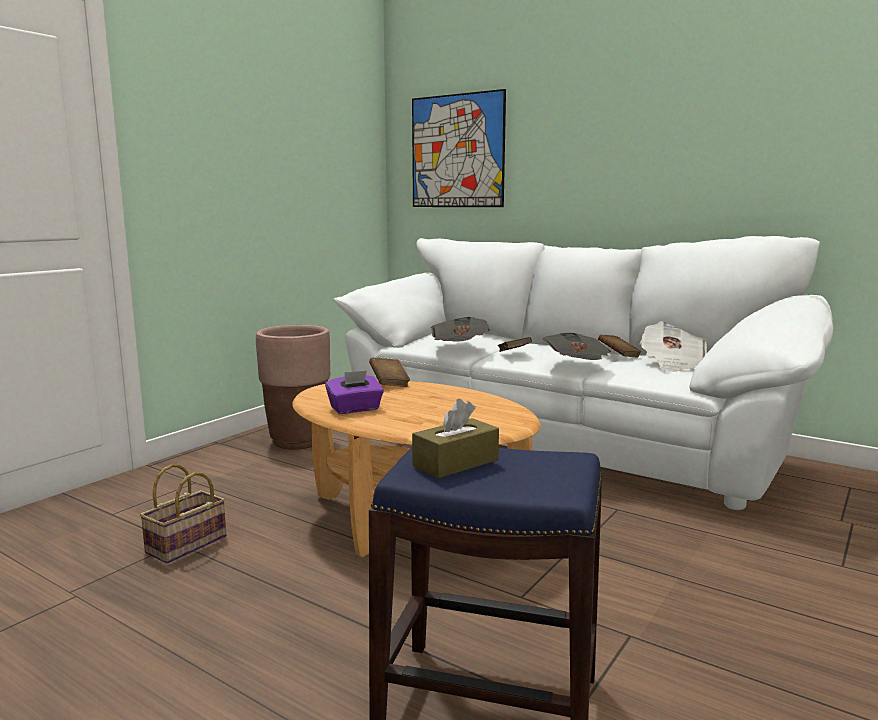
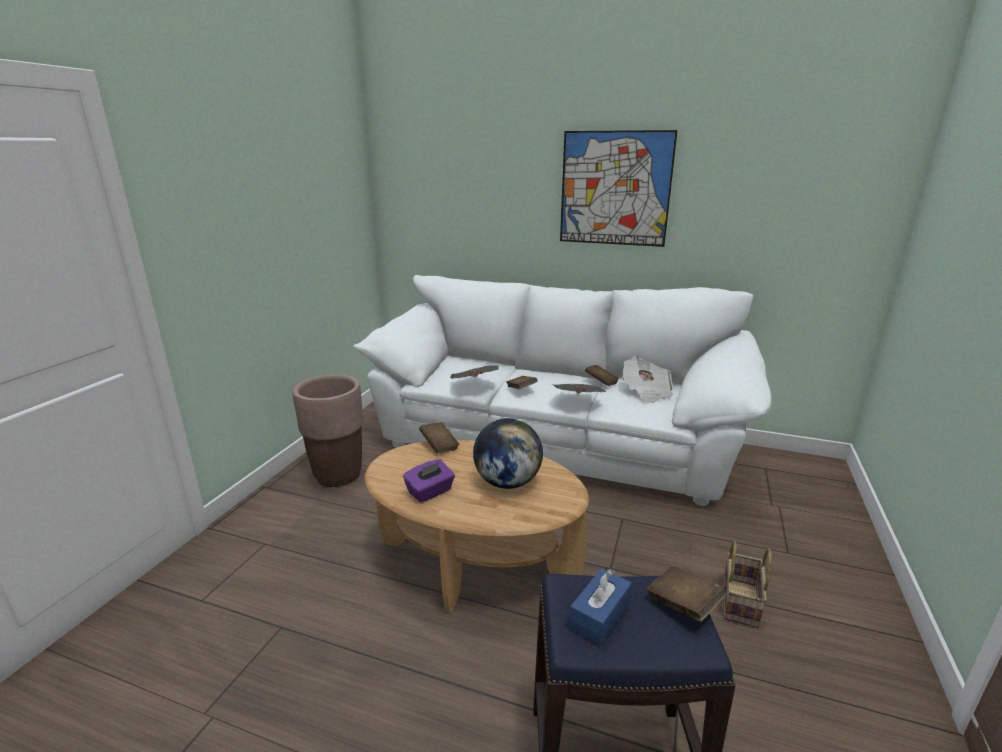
camera: 15 degrees left, 10 degrees up
basket [140,464,226,564] -> basket moved to [724,541,772,628]
picture [412,89,506,207] -> picture moved to [560,130,678,247]
brown tissue box [412,398,499,479] -> blue tissue box [569,568,632,646]
none -> globe [473,418,543,489]
none -> brown book [646,566,727,622]

